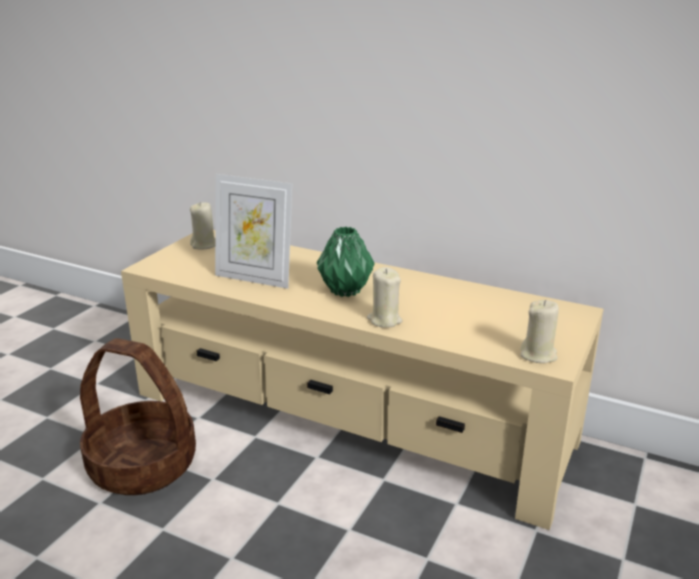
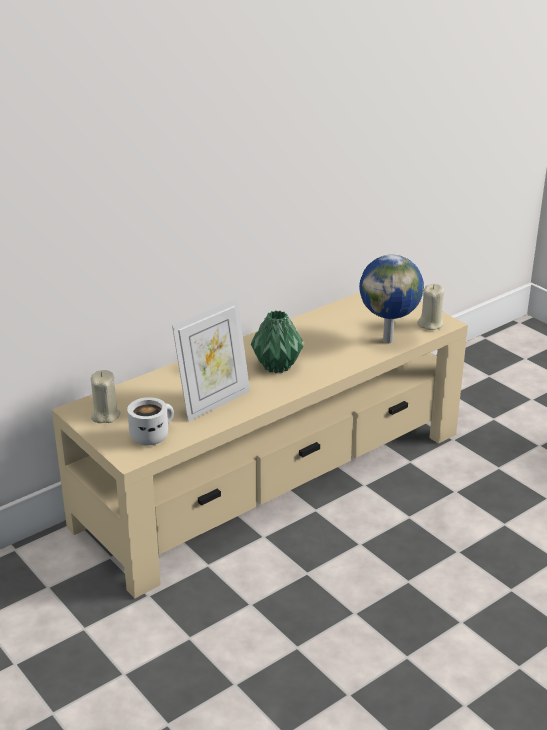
camera: 65 degrees left, 5 degrees up
basket [80,338,196,495] -> none
beige candle [367,267,402,328] -> none
none -> white mug [127,397,174,446]
none -> globe [359,255,424,343]

